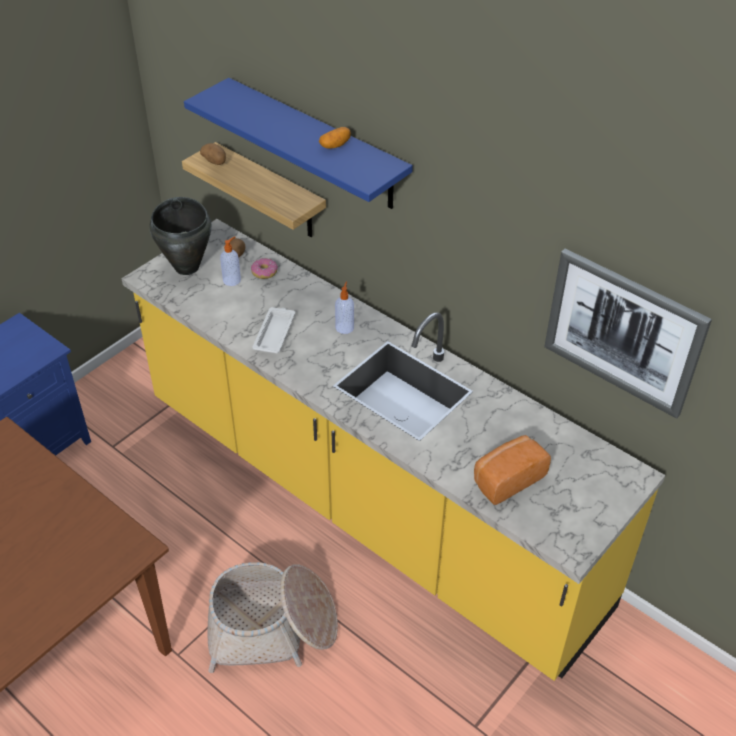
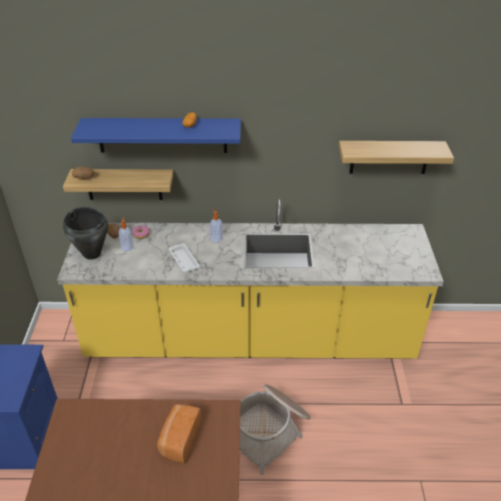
camera: 40 degrees left, 5 degrees down
bread [474,435,551,505] -> bread moved to [157,404,201,463]
picture [544,249,712,419] -> shelf [339,141,454,174]

